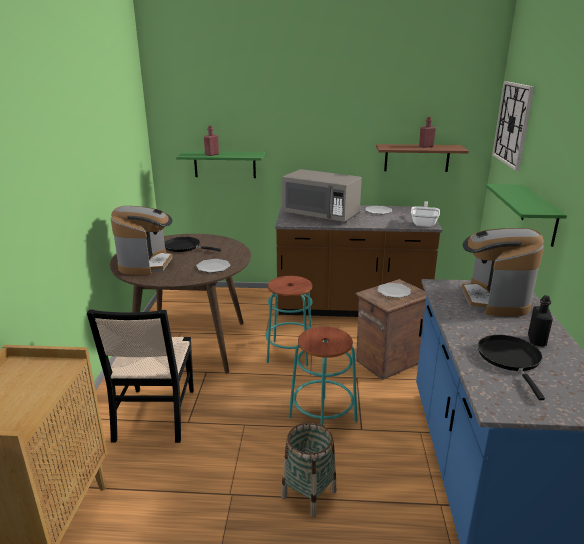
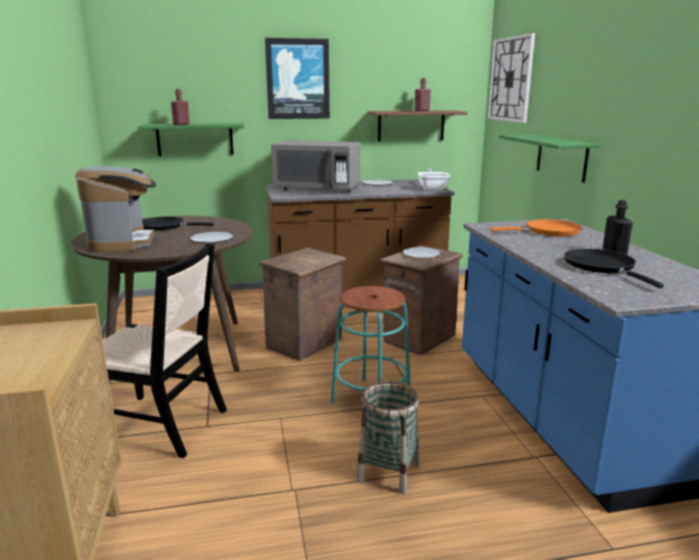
camera: 15 degrees left, 5 degrees down
chair [87,309,194,443] -> chair turned 60 degrees counterclockwise [103,243,227,458]
turquoise stool [265,276,313,366] -> crate [260,248,346,361]
coffee machine [462,228,544,316] -> orange frying pan [490,219,582,236]
none -> picture [265,38,330,119]

